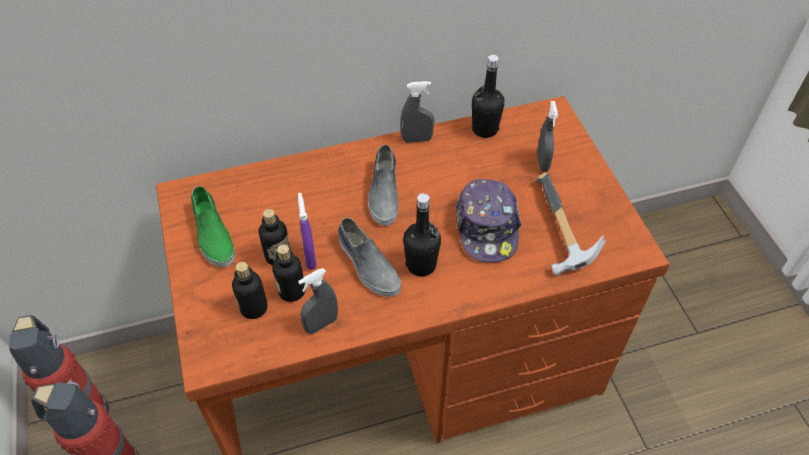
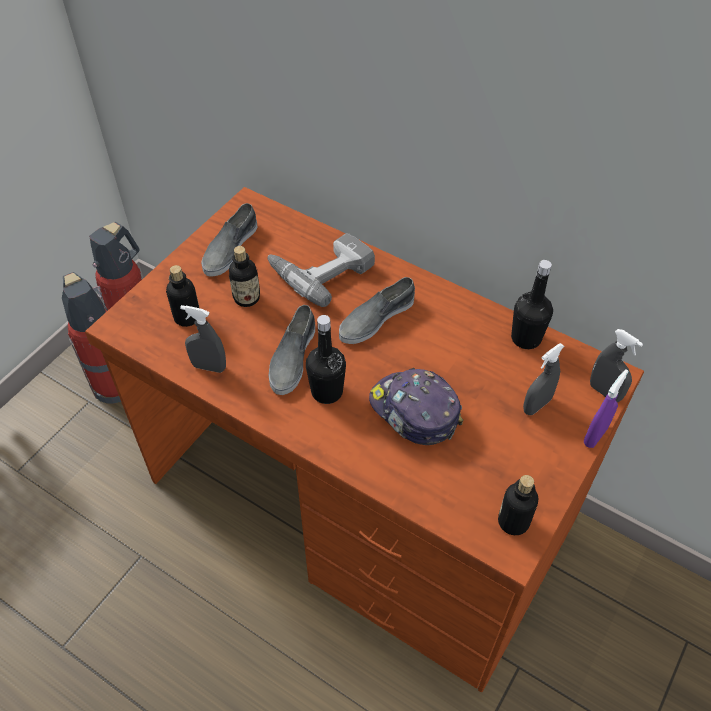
camera: 50 degrees right, 0 degrees up
green shoe [191,186,235,267] -> grey shoe [201,203,257,277]
bottle [272,245,305,302] -> bottle moved to [498,475,539,535]
purple spray bottle [298,193,317,270] -> purple spray bottle moved to [584,369,629,448]
grey spray bottle [400,81,434,142] -> grey spray bottle moved to [590,329,643,402]
cap [456,179,522,262] -> cap turned 90 degrees clockwise [369,368,463,445]
hammer [536,173,606,276] -> none
none -> power drill [267,233,375,307]

